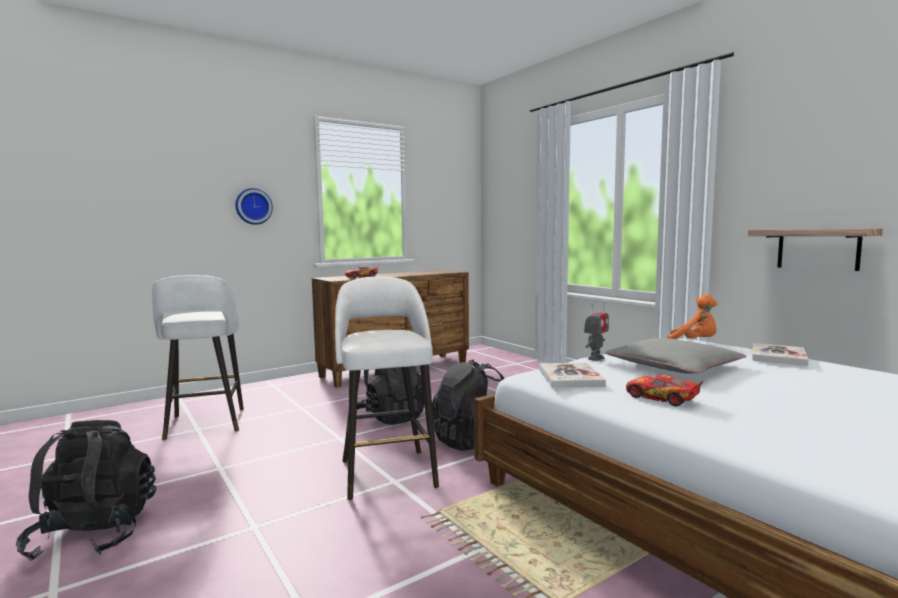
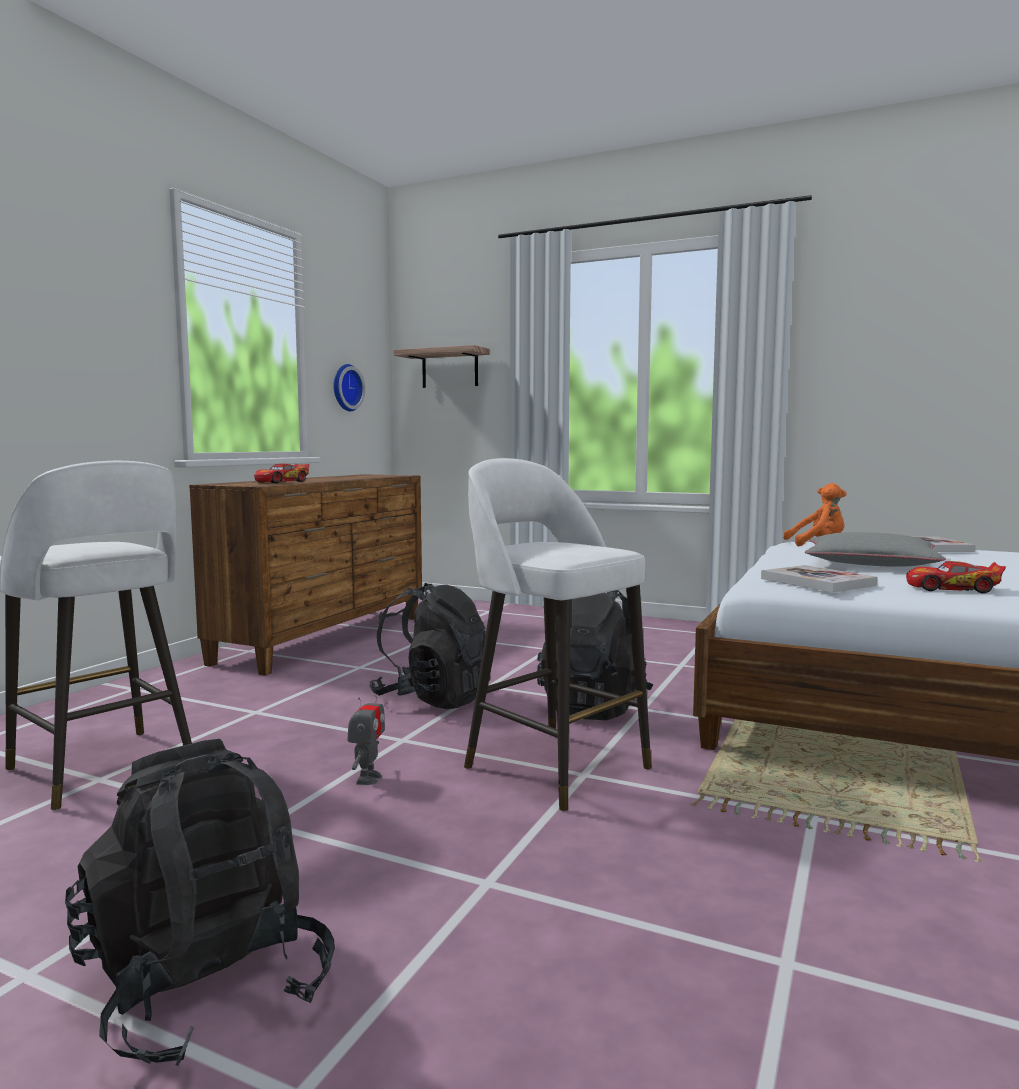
camera: 30 degrees left, 0 degrees up
wall clock [235,188,273,225] -> wall clock moved to [333,364,365,411]
toy robot [584,303,609,361] -> toy robot moved to [347,686,385,785]
shelf [748,229,883,271] -> shelf moved to [393,345,490,388]

